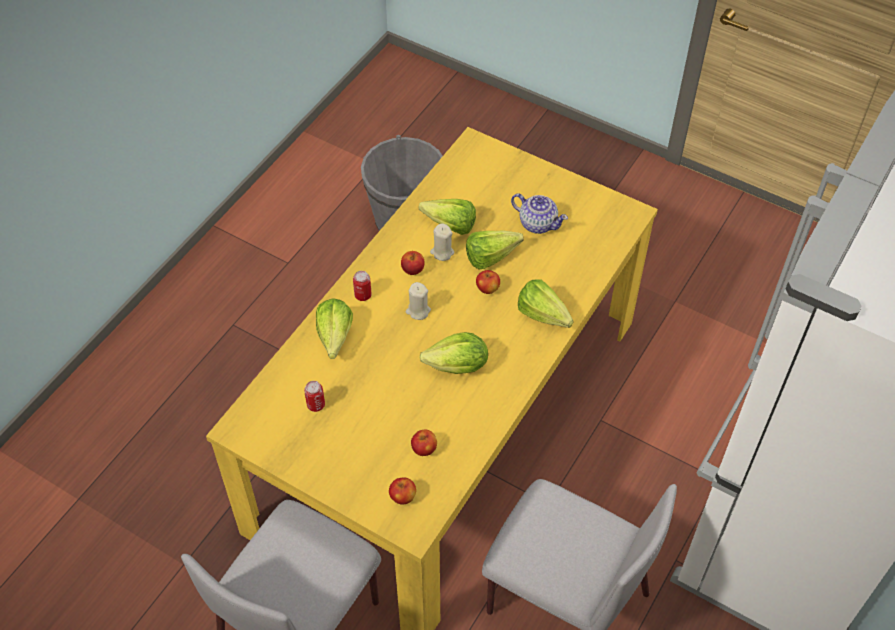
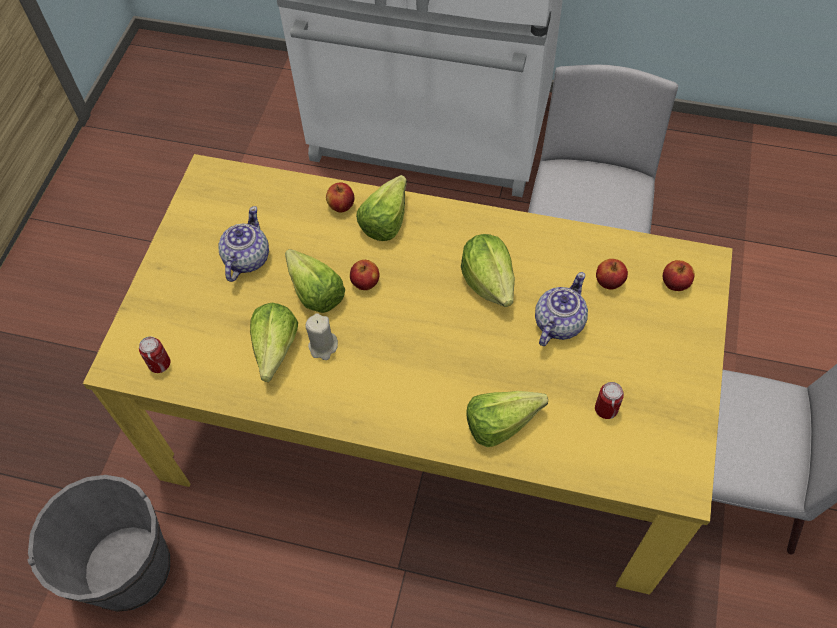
camera: 105 degrees left, 5 degrees up
can [353,271,372,301] -> can moved to [139,336,171,373]
apple [401,251,424,275] -> apple moved to [326,182,354,212]
beige candle [406,282,431,320] -> none
none -> teapot [535,272,588,346]

